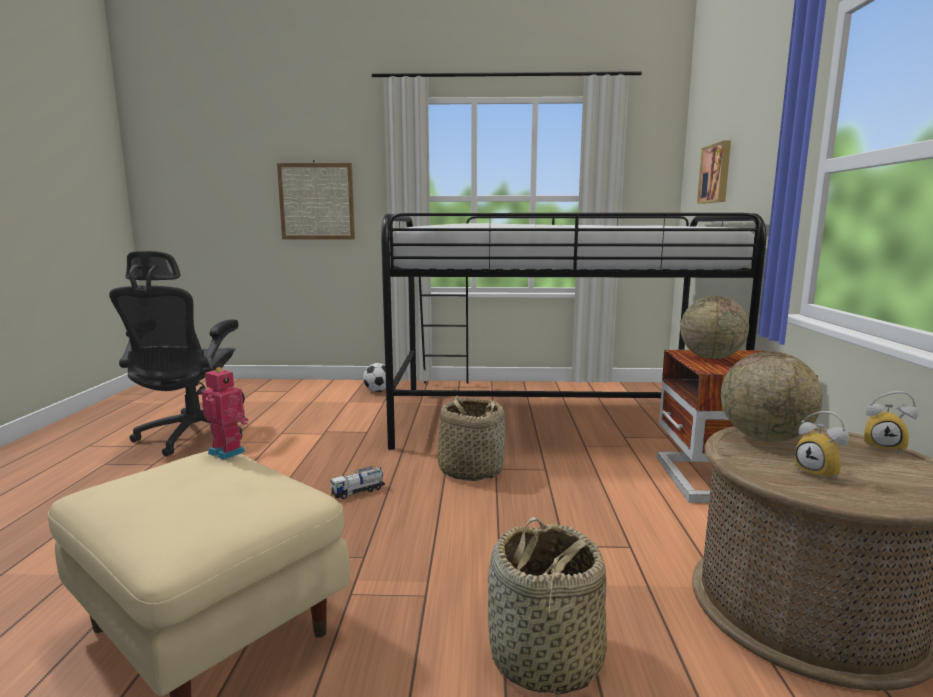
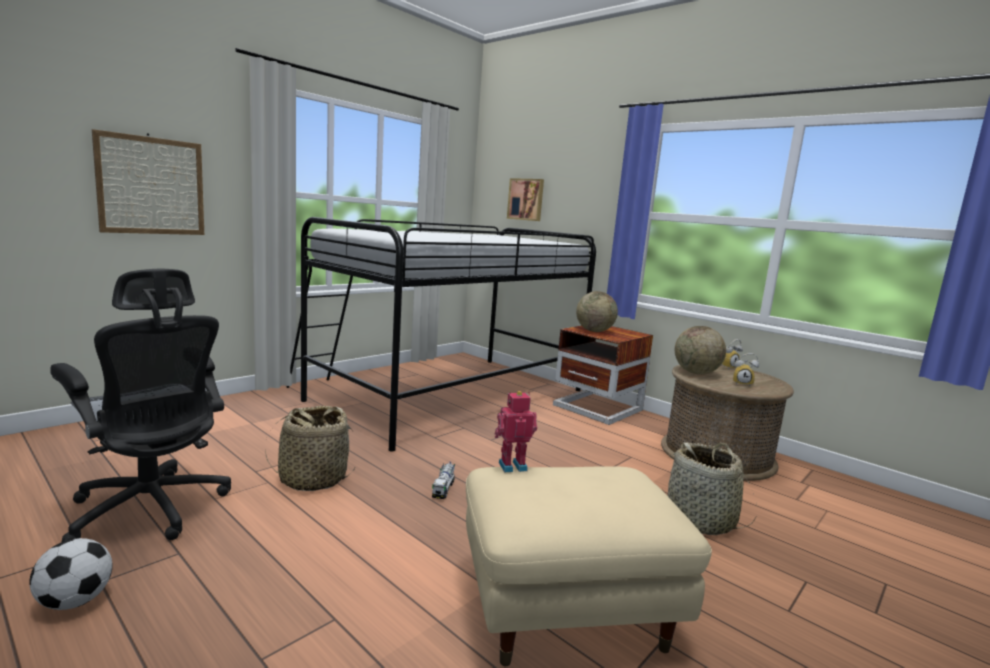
camera: 50 degrees left, 0 degrees up
football [363,363,386,392] -> football moved to [29,538,112,610]
basket [438,396,505,481] -> basket moved to [265,406,356,491]

